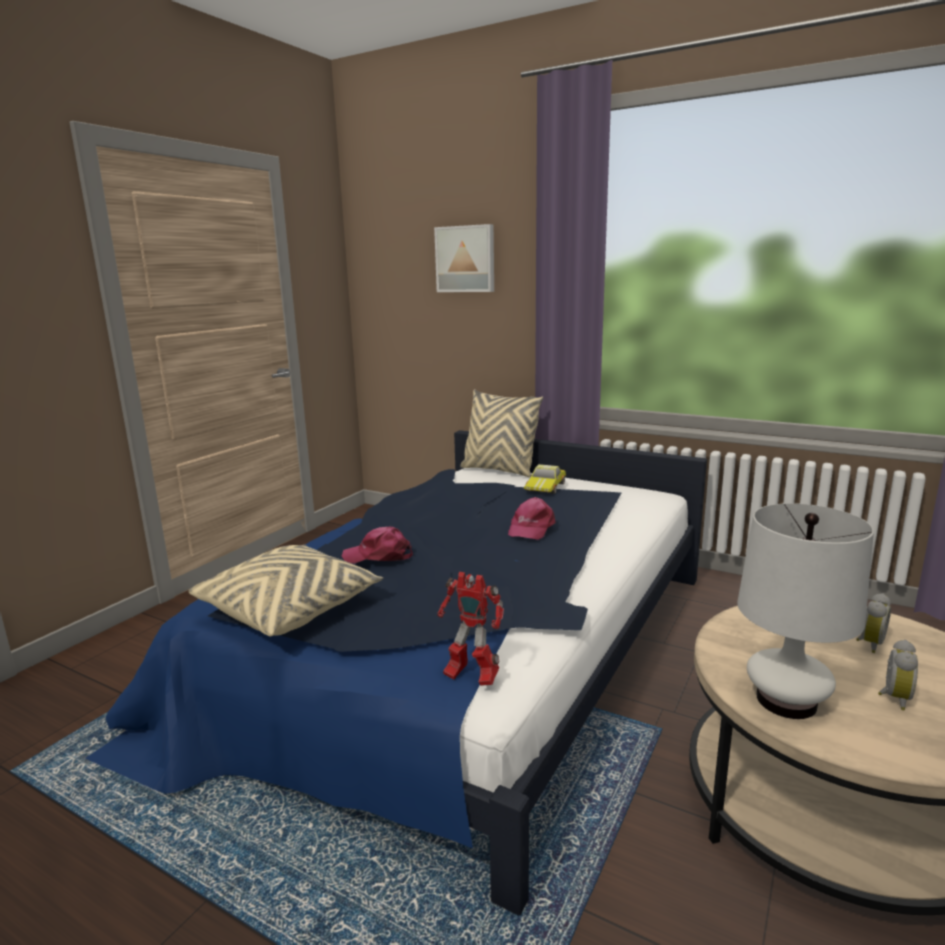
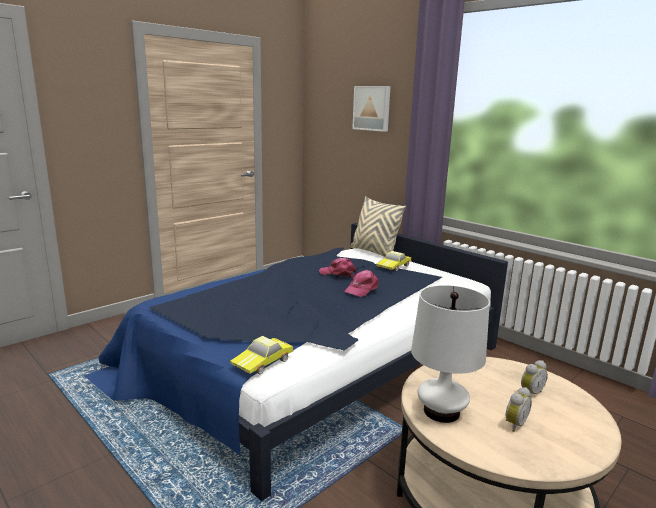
camera: 15 degrees right, 0 degrees up
beige pillow [188,545,384,636] -> none
pink cap [341,527,413,564] -> pink cap moved to [319,258,357,277]
toy robot [437,572,504,686] -> toy car [230,336,293,374]

